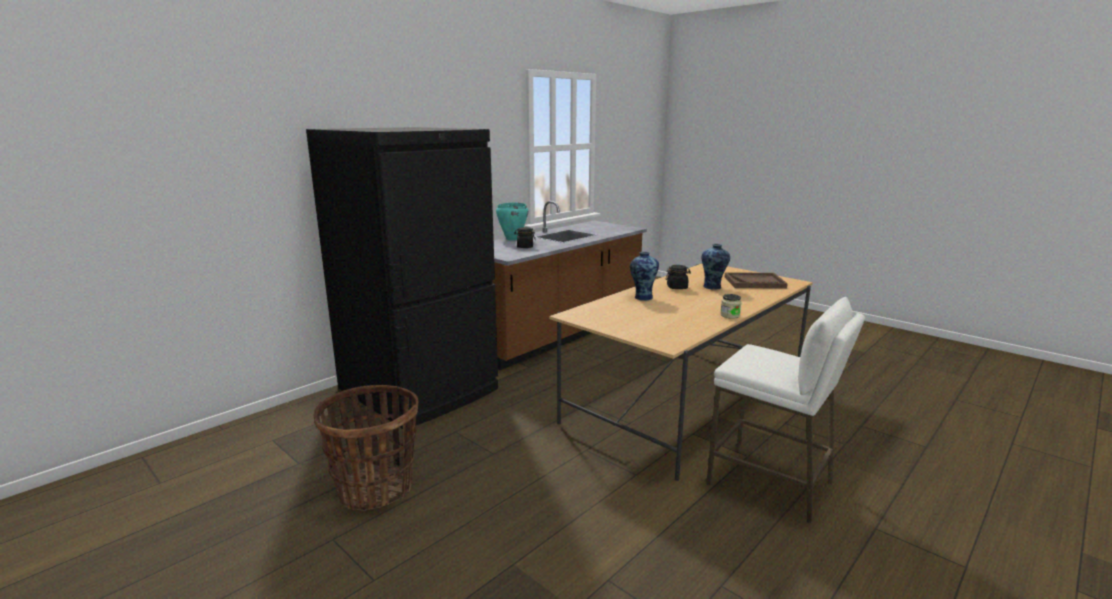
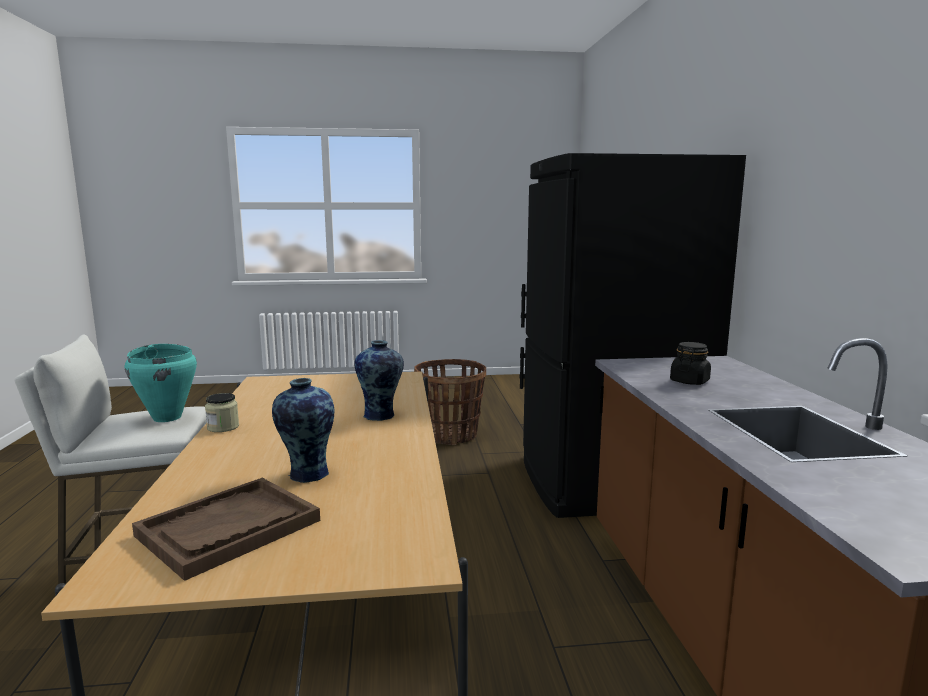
camera: 130 degrees right, 5 degrees down
turquoise cooking pot [496,202,528,241] -> turquoise cooking pot moved to [124,344,197,422]
black jar [666,265,691,289] -> none

